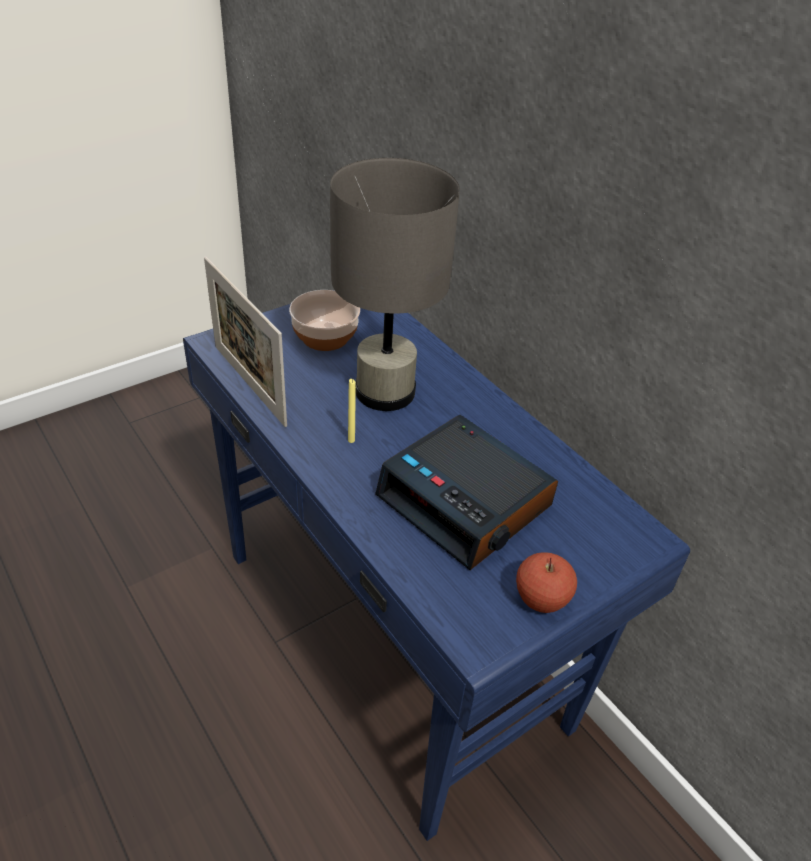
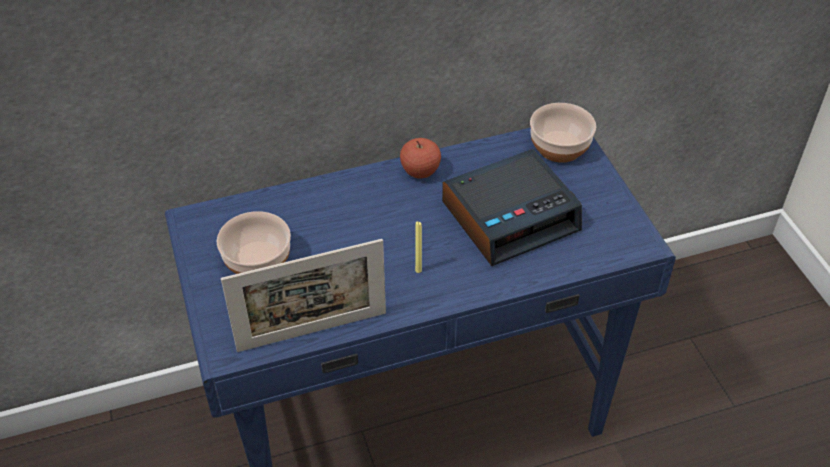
camera: 70 degrees left, 5 degrees up
grey table lamp [330,158,460,411] -> none
apple [516,552,577,613] -> apple moved to [400,138,441,179]
none -> bowl [530,103,596,163]

